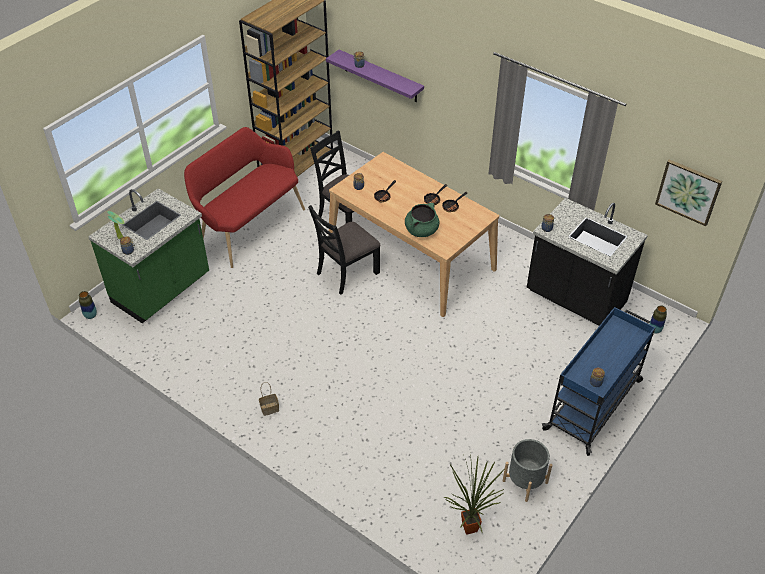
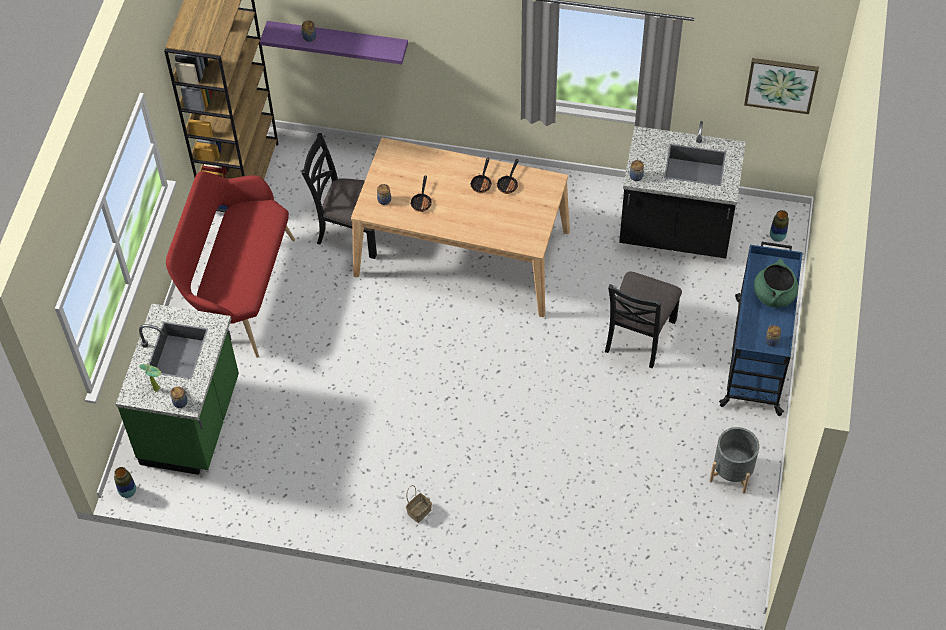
camera: 25 degrees left, 10 degrees up
black chair [308,205,380,295] -> black chair moved to [605,272,682,368]
green cooking pot [405,203,439,237] -> green cooking pot moved to [754,259,798,308]
potted plant [444,454,504,535] -> none

